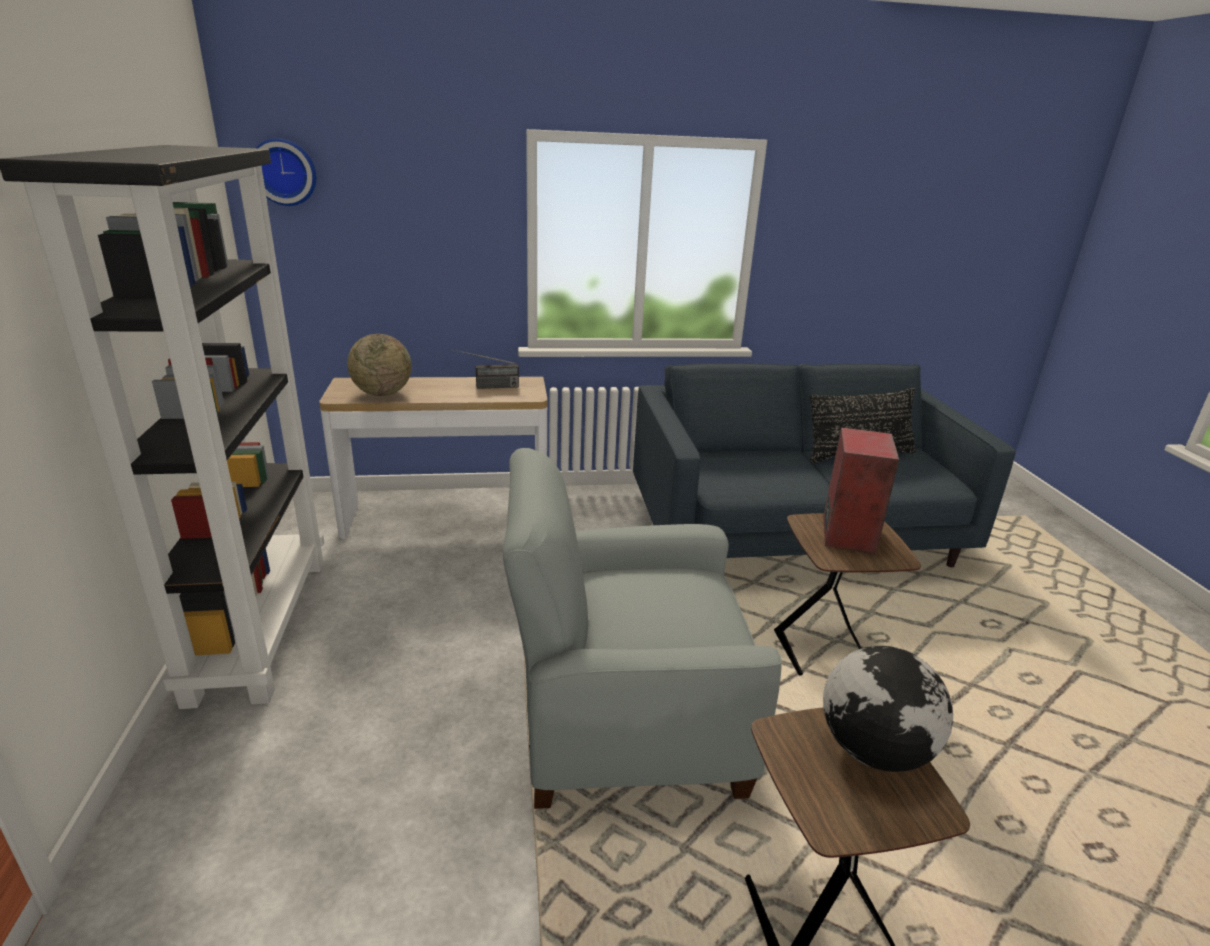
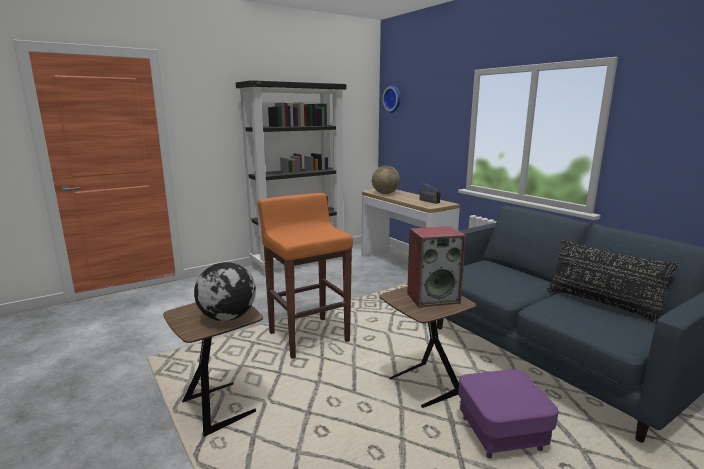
camera: 65 degrees right, 10 degrees down
grey armchair [503,448,782,809] -> orange stool [258,193,353,359]
none -> purple ottoman [458,369,558,458]

